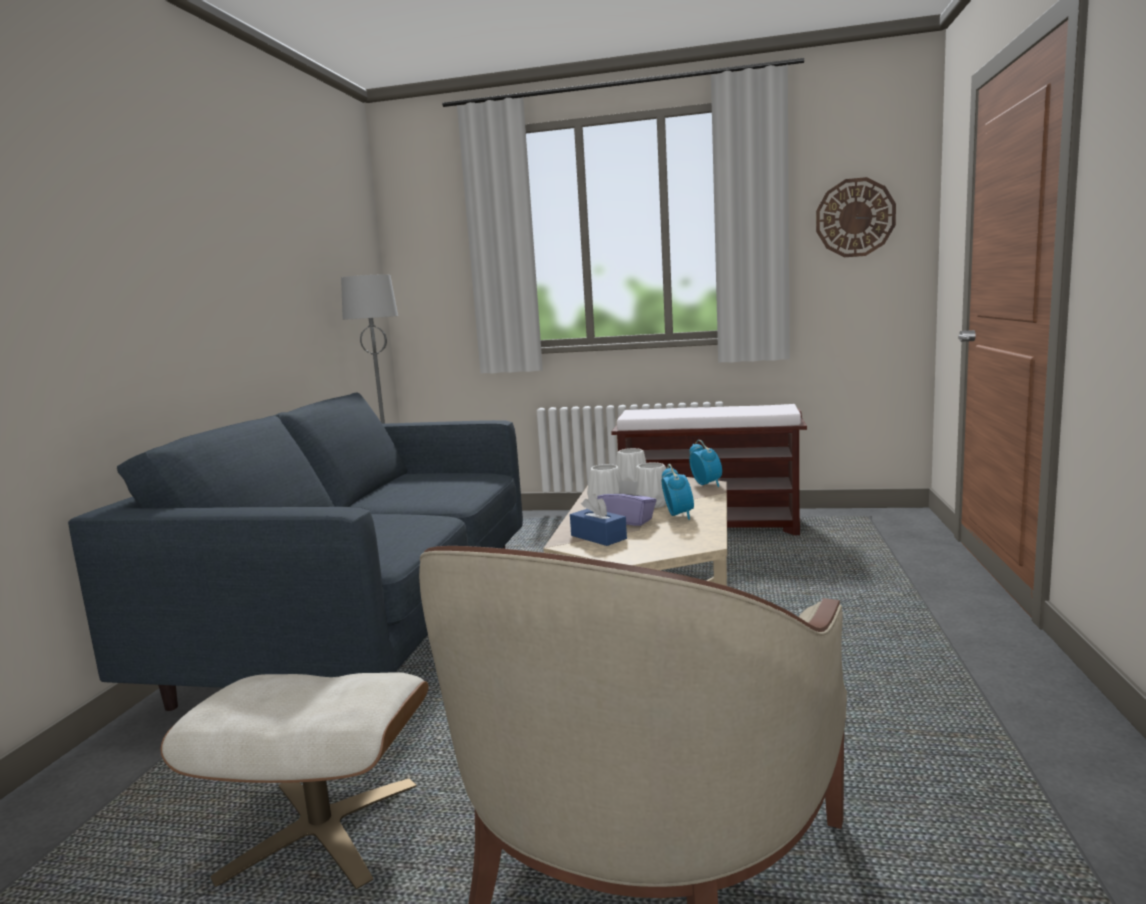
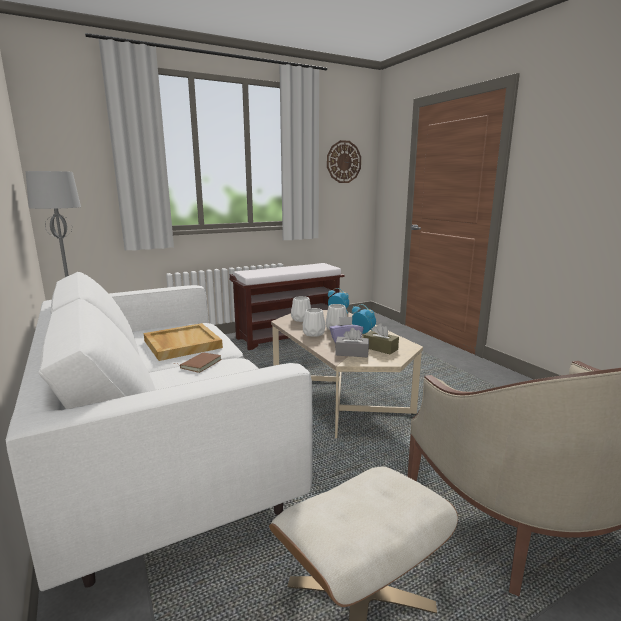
camera: 40 degrees left, 5 degrees up
blue sofa [68,393,523,711] -> white sofa [6,272,312,591]
blue tissue box [570,494,627,546] -> grey tissue box [335,328,369,357]
none -> beige tray [144,323,223,361]
none -> brown book [174,352,222,373]
none -> brown tissue box [363,323,399,355]

